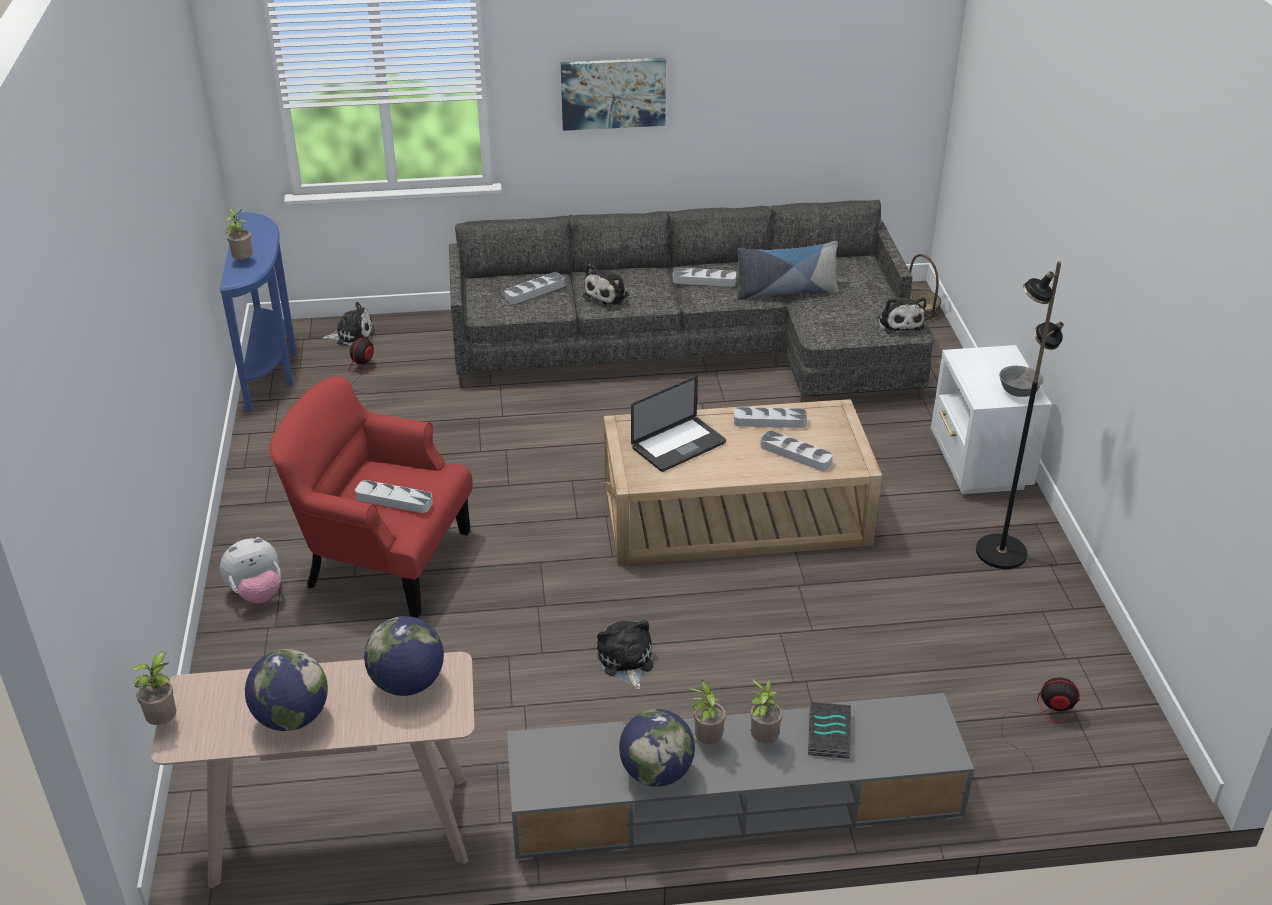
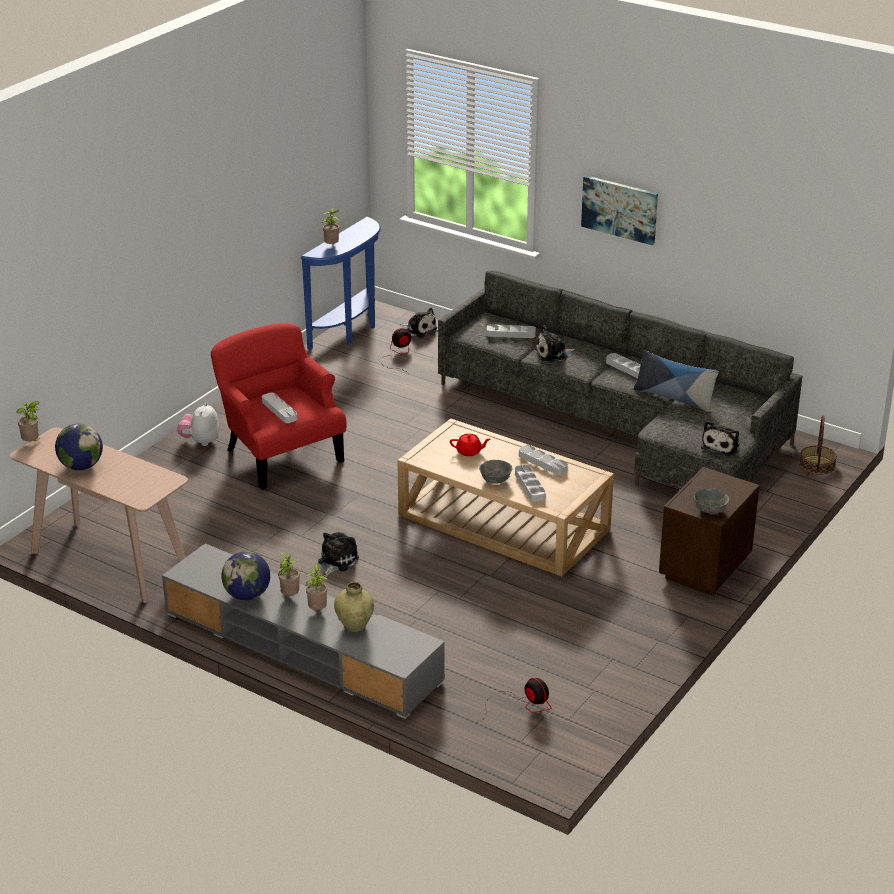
camera: 40 degrees right, 5 degrees down
plush toy [220,537,281,604] -> plush toy turned 90 degrees clockwise [177,403,219,446]
globe [364,616,444,696] -> none
laptop [631,377,726,472] -> red teapot [450,434,491,456]
book [808,702,851,759] -> beige vase [334,582,374,632]
white nightstand [931,345,1052,494] -> brown nightstand [659,467,759,596]
black floor lamp [976,261,1064,569] -> none
none -> grey bowl [479,460,512,484]

